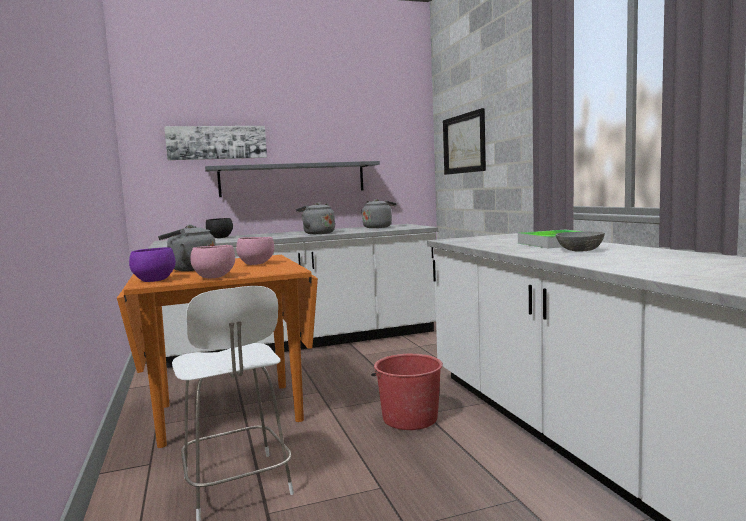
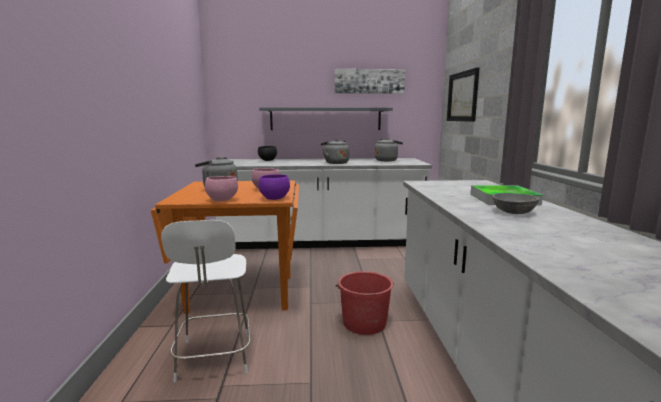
camera: 15 degrees right, 5 degrees up
purple bowl [129,247,176,282] -> purple bowl moved to [259,174,290,200]
picture [164,126,267,160] -> picture moved to [335,69,405,94]

